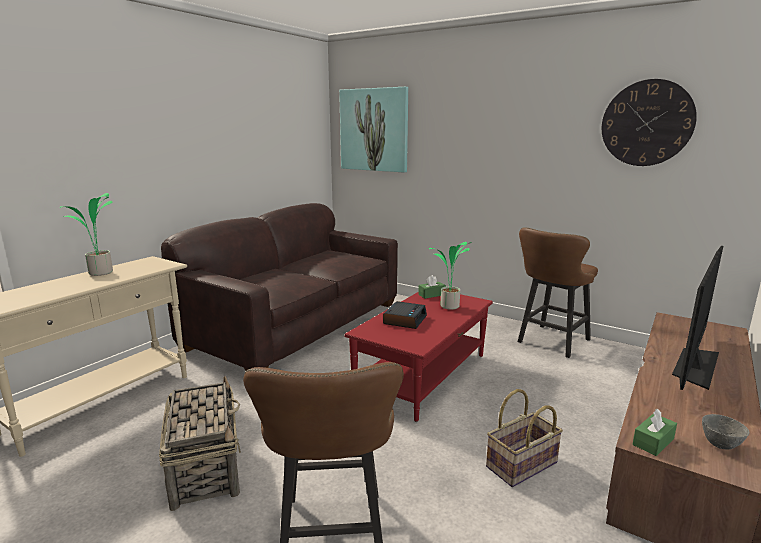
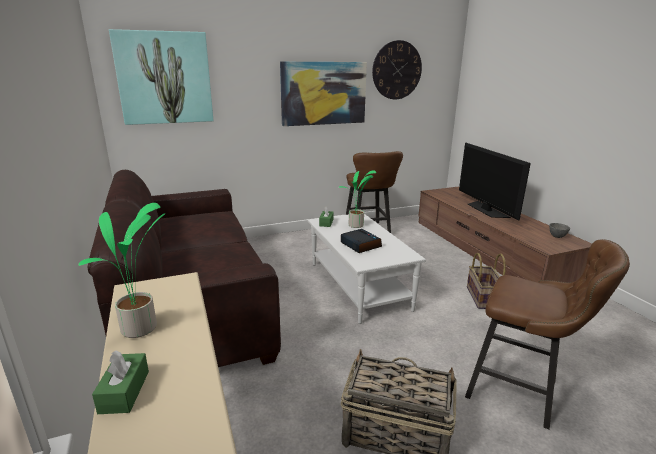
camera: 55 degrees left, 5 degrees up
red coffee table [344,292,493,422] -> white coffee table [308,214,426,324]
green tissue box [632,409,677,456] -> green tissue box moved to [92,350,149,414]
none -> picture [280,61,367,126]

